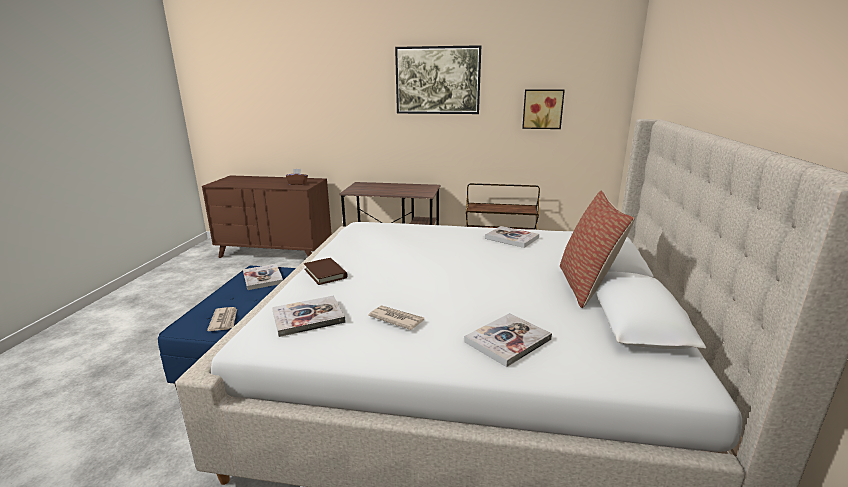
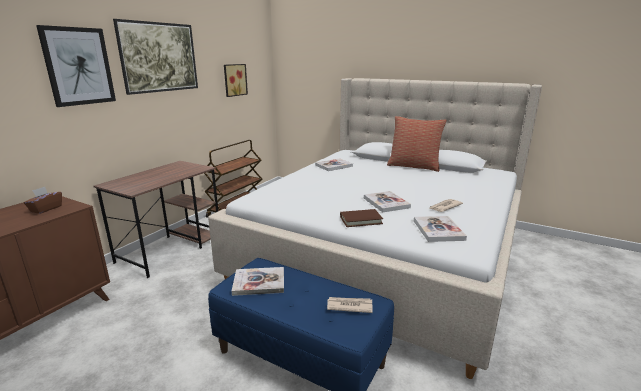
camera: 70 degrees left, 0 degrees up
book [464,313,552,367] -> book moved to [364,191,411,213]
none -> picture [36,25,116,107]

